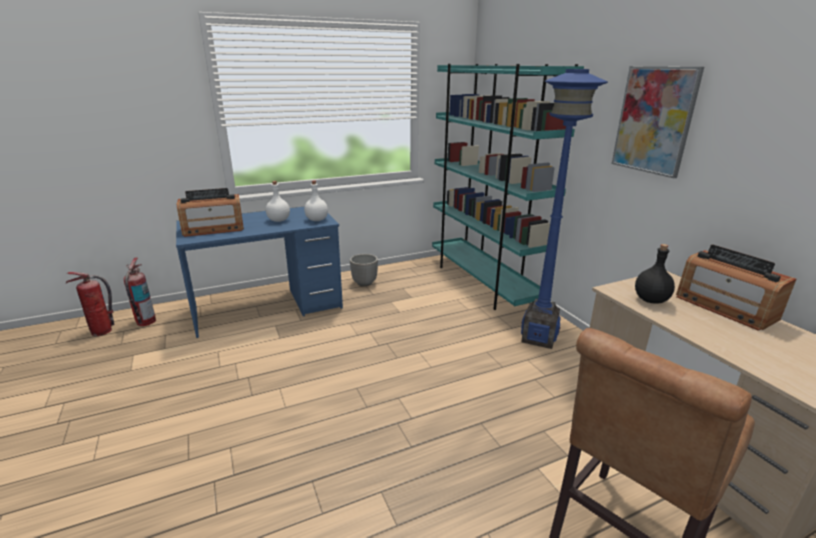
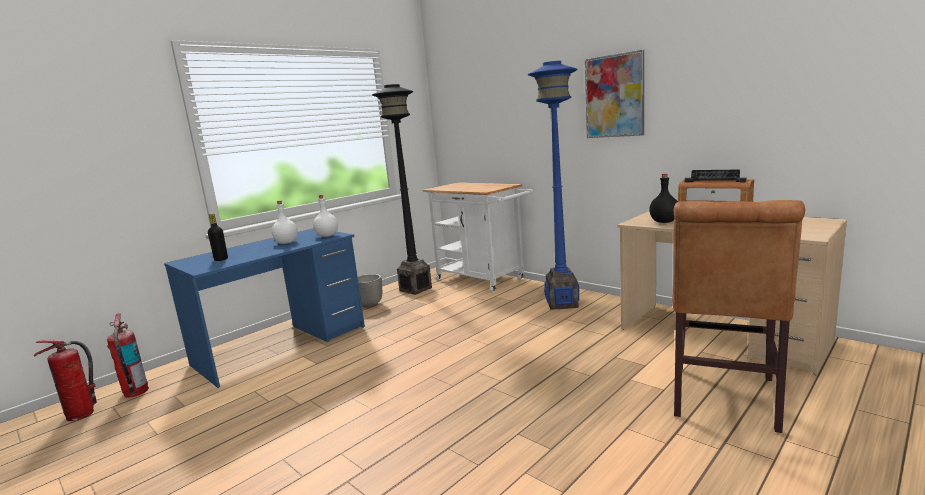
camera: 20 degrees left, 10 degrees down
radio [177,188,244,237] -> black bottle [208,213,228,261]
turquoise bookcase [432,64,584,310] -> white cart [423,182,533,293]
none -> black floor lamp [372,84,432,295]

